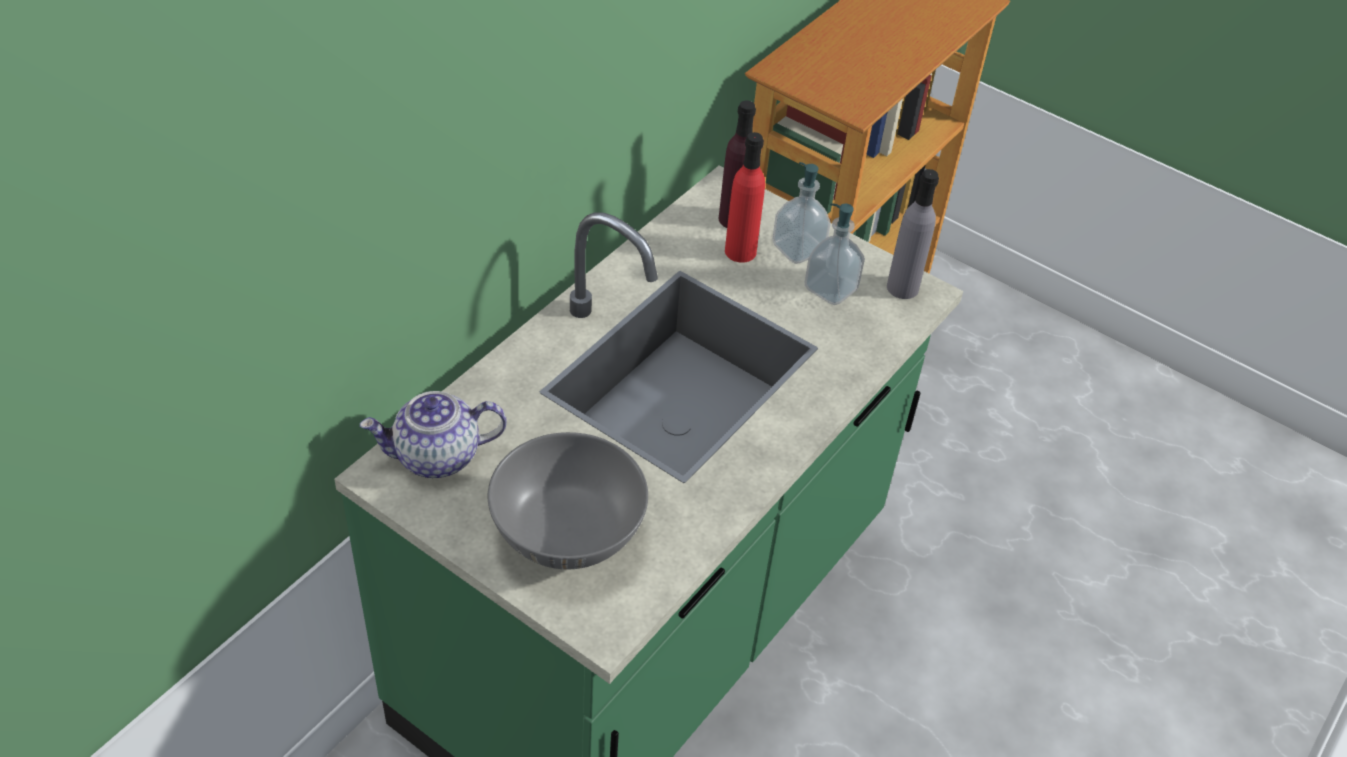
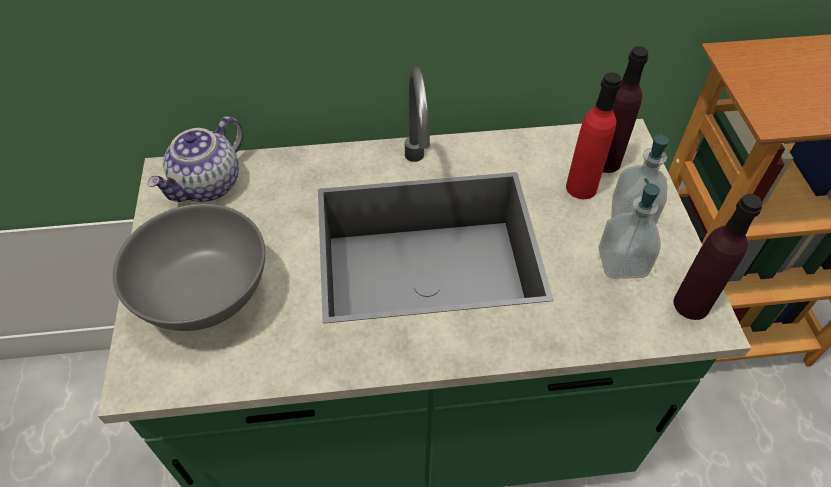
camera: 50 degrees right, 5 degrees up
teapot [360,391,507,478] -> teapot turned 90 degrees counterclockwise [147,116,243,202]
grey bottle [887,169,939,299] -> purple bottle [674,194,763,320]

